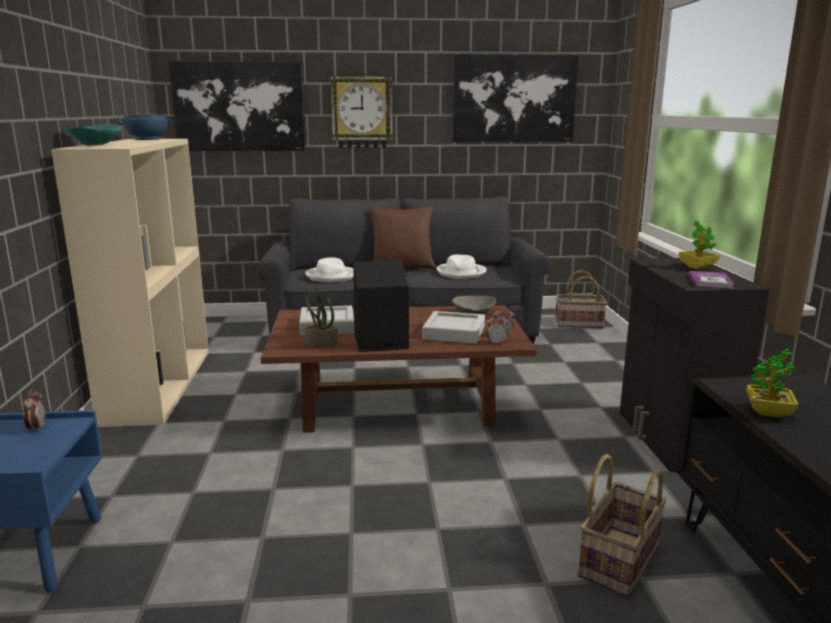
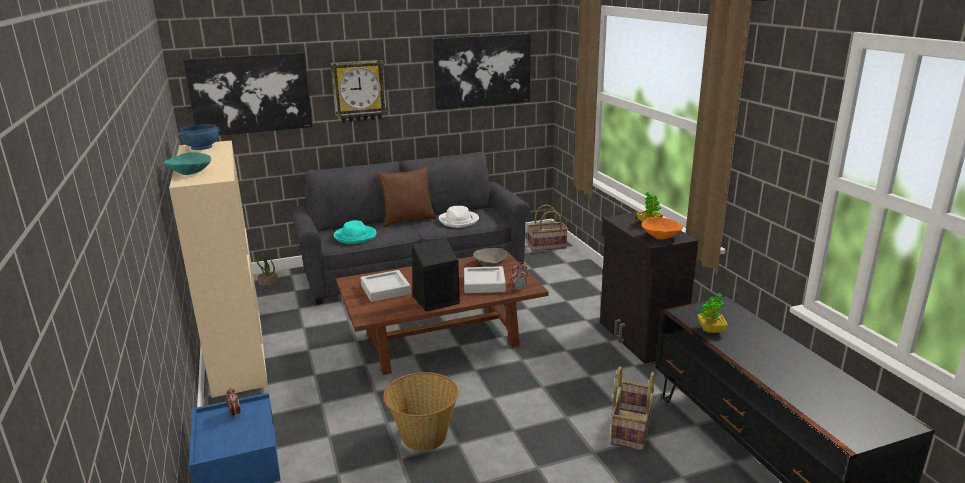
camera: 15 degrees left, 5 degrees up
white hat [305,257,354,282] -> turquoise hat [333,220,376,244]
potted plant [305,285,338,347] -> potted plant moved to [256,252,278,286]
book [689,271,734,289] -> orange bowl [642,217,683,239]
none -> basket [383,372,459,451]

